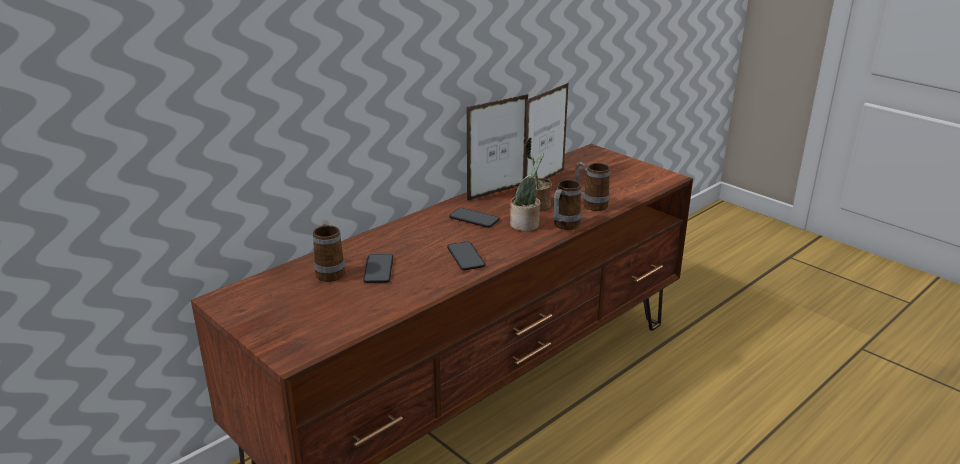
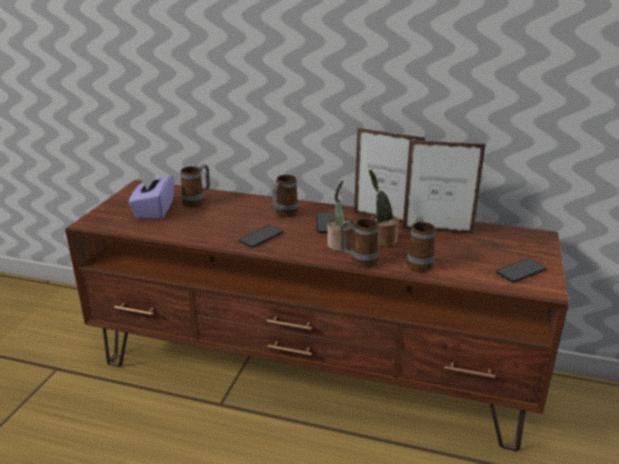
camera: 60 degrees right, 0 degrees up
phone [363,254,393,283] -> phone moved to [496,258,546,282]
none -> purple tissue box [128,169,174,220]
none -> mug [272,175,298,217]

